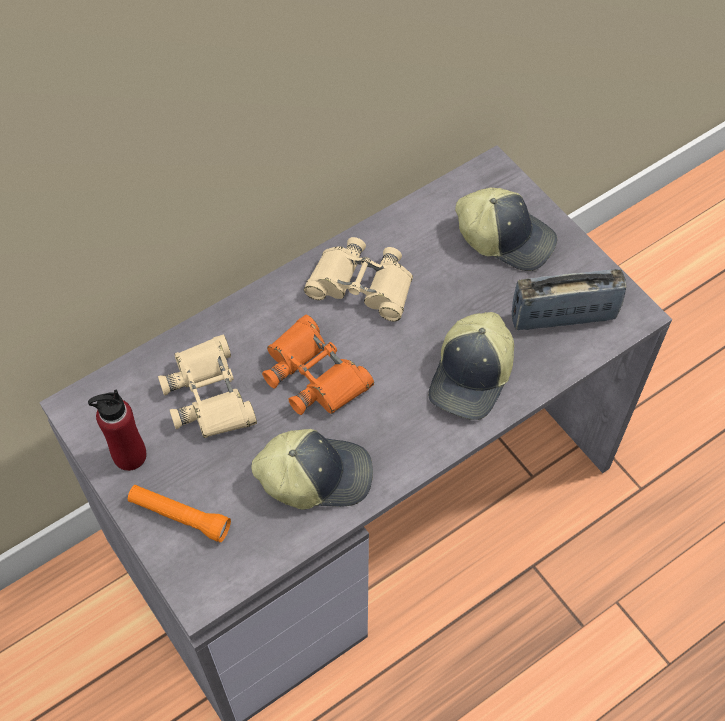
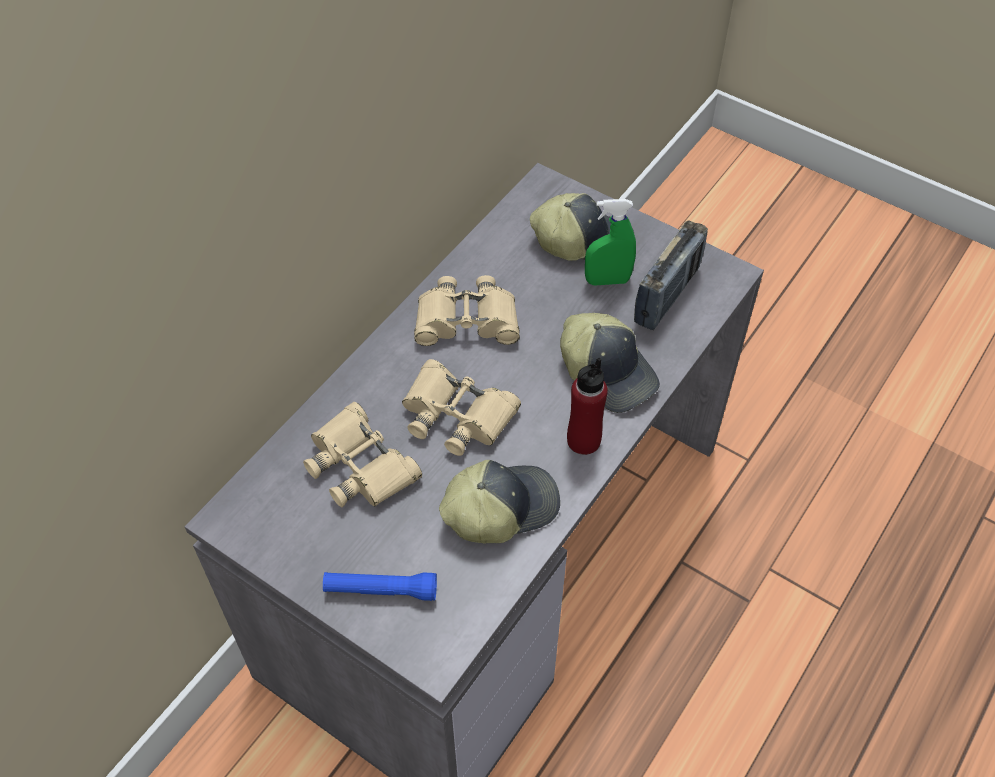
camera: 20 degrees left, 5 degrees down
red bottle [88,389,147,471] -> red bottle moved to [567,358,608,455]
orange flashlight [128,485,231,542] -> blue flashlight [323,572,437,601]
orange binoculars [262,315,374,415] -> beige binoculars [402,359,521,456]
cap [428,312,514,420] -> cap turned 45 degrees counterclockwise [560,313,660,413]
radio [512,269,627,330] -> radio turned 150 degrees clockwise [634,221,708,330]
none -> green spray bottle [585,199,636,286]

